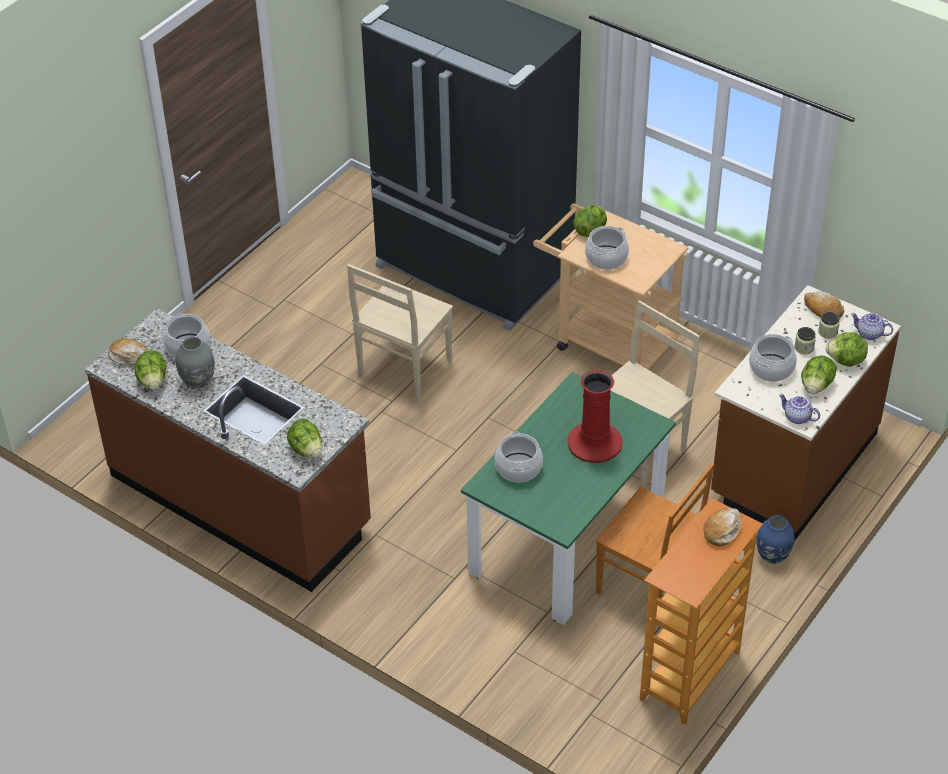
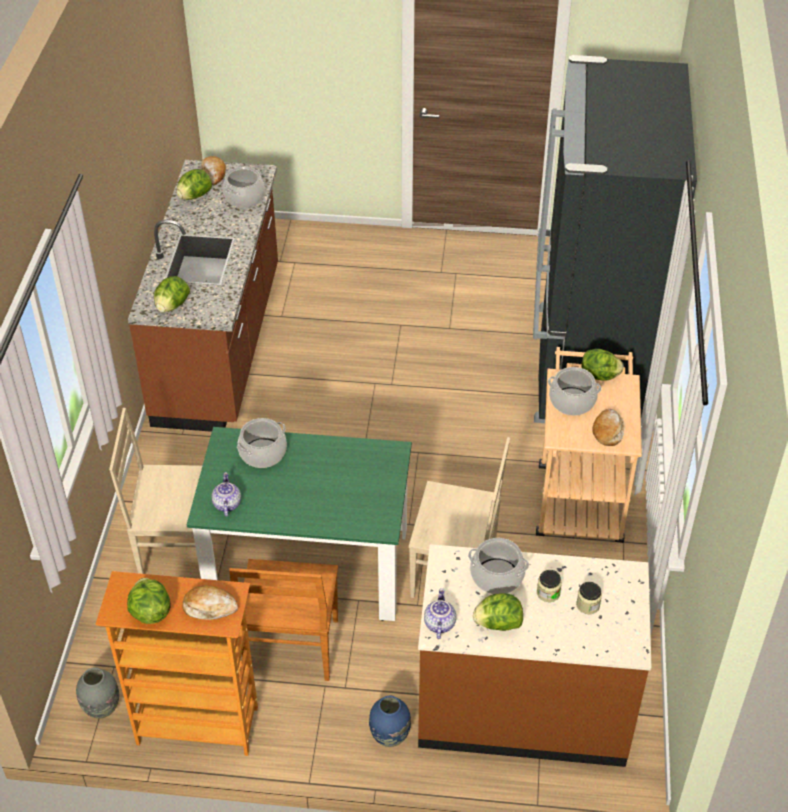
camera: 60 degrees right, 0 degrees up
grey vase [176,337,215,389] -> grey vase moved to [76,667,119,718]
beige chair [347,264,453,399] -> beige chair moved to [109,408,202,574]
red vase [568,370,622,463] -> none
bread [804,291,844,318] -> bread moved to [592,409,625,446]
lettuce [826,332,868,367] -> lettuce moved to [127,578,170,624]
teapot [851,313,893,340] -> teapot moved to [211,472,241,517]

